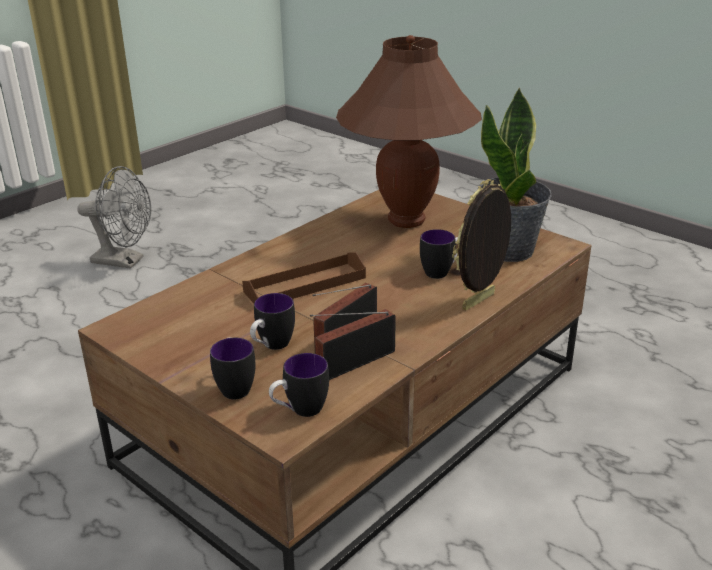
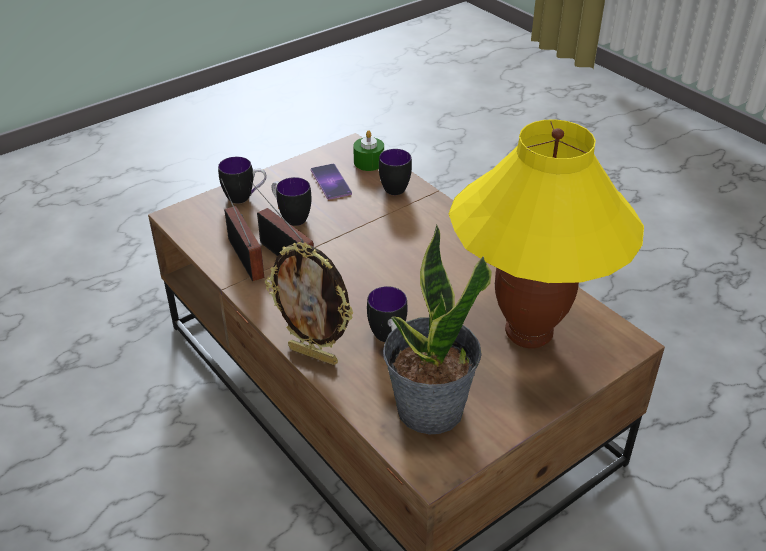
camera: 100 degrees right, 10 degrees up
grey fan [77,166,151,269] -> none
brown tray [242,252,366,303] -> none
mug [269,353,329,417] -> mug moved to [379,149,412,195]
brown table lamp [336,35,482,228] -> yellow table lamp [449,119,644,348]
picture frame [452,179,511,310] -> picture frame turned 150 degrees clockwise [265,242,354,365]
none -> phone [311,164,352,200]
none -> green candle [353,130,384,171]

